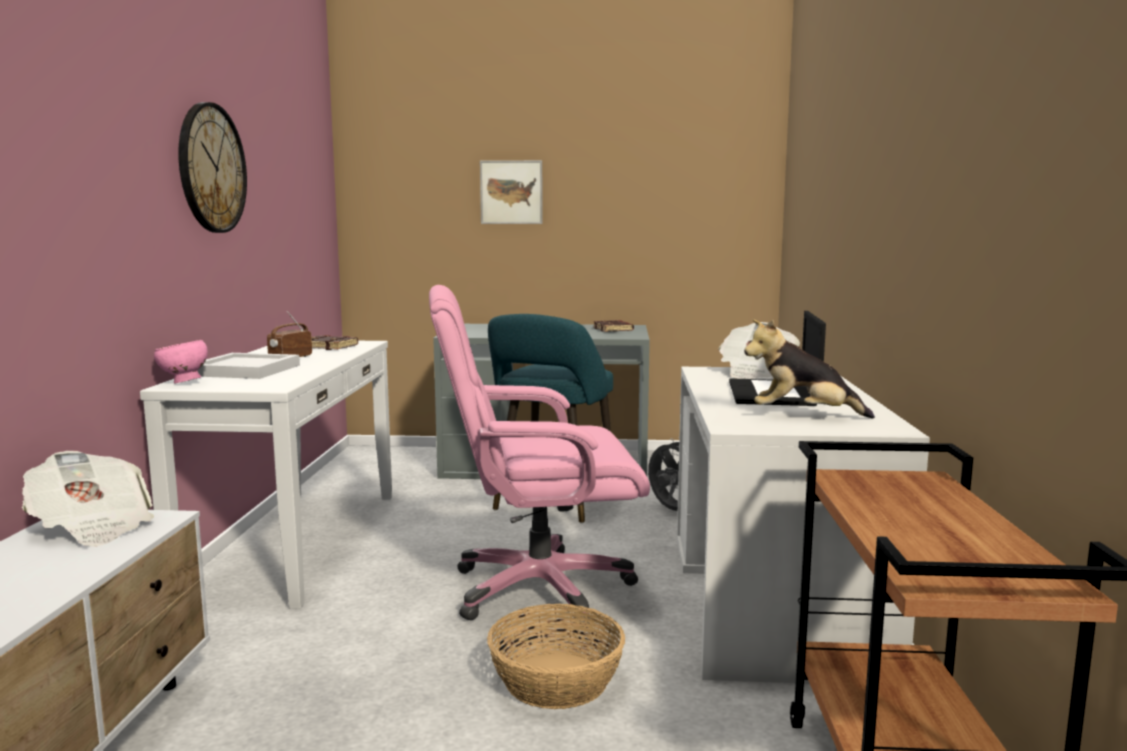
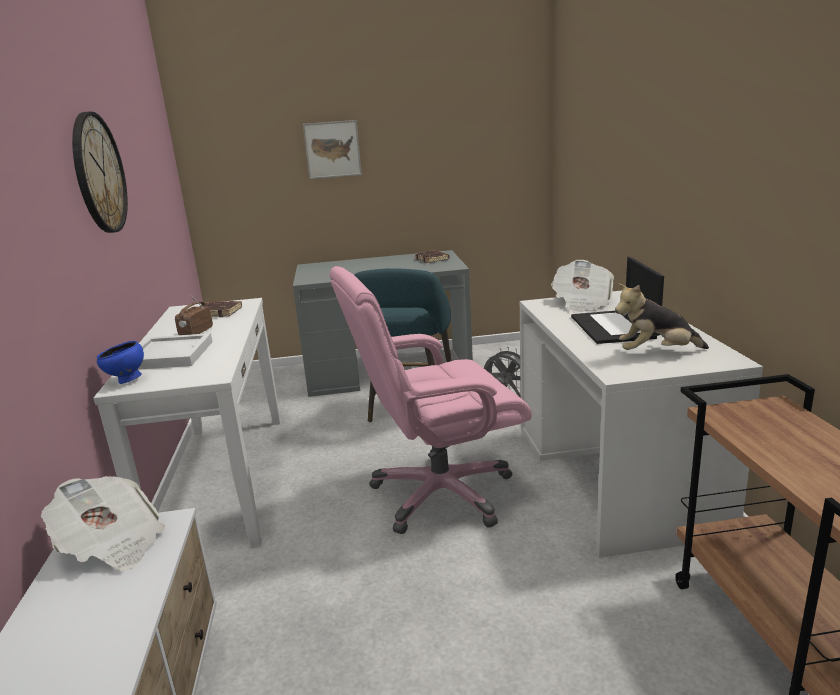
camera: 10 degrees left, 10 degrees up
pink bowl [154,340,208,384] -> blue bowl [97,341,144,384]
basket [487,604,625,709] -> none

